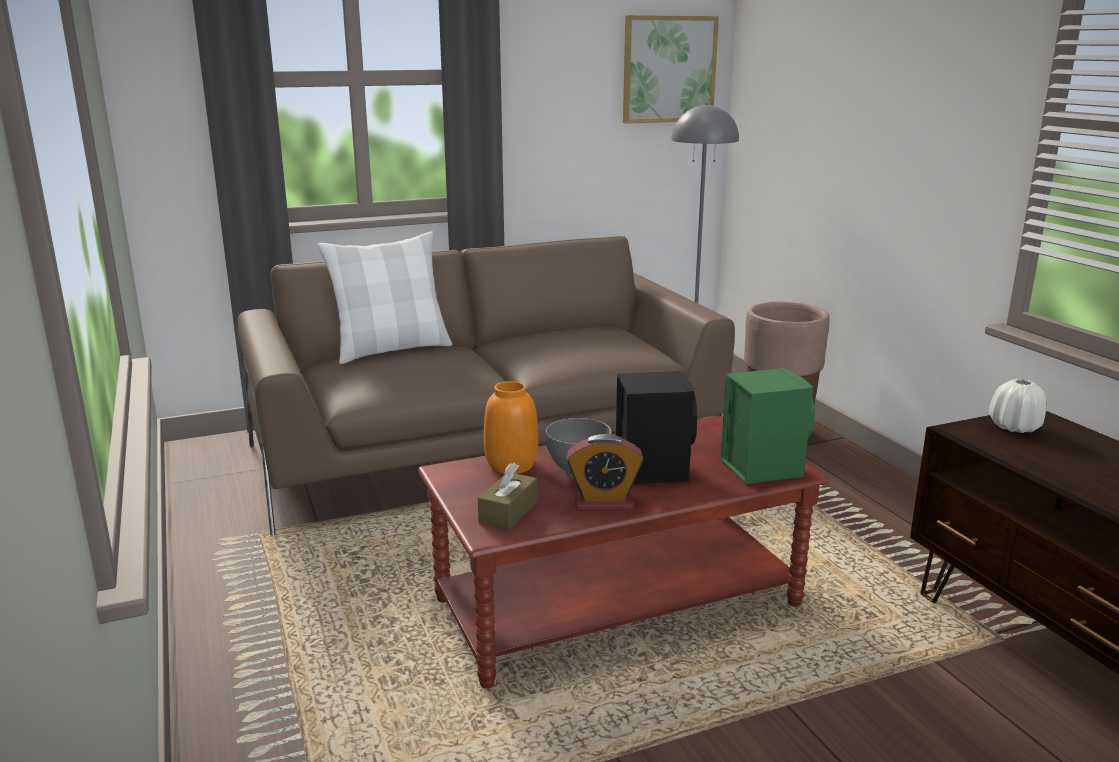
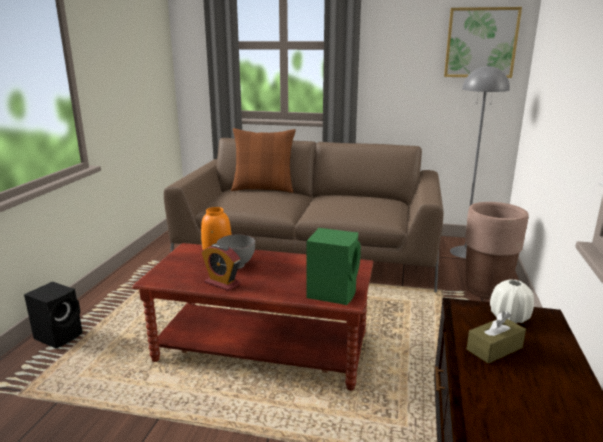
camera: 35 degrees right, 0 degrees up
white pillow [317,231,453,364] -> brown pillow [231,128,296,193]
brown tissue box [478,463,537,530] -> brown tissue box moved to [467,311,526,363]
black speaker [616,371,697,484] -> black speaker moved to [24,281,83,349]

